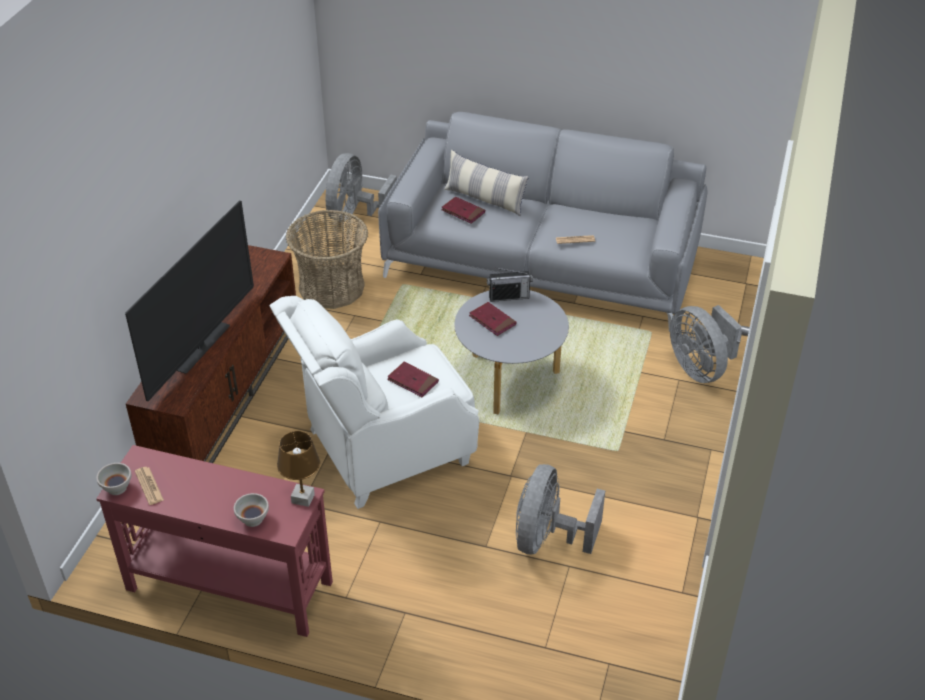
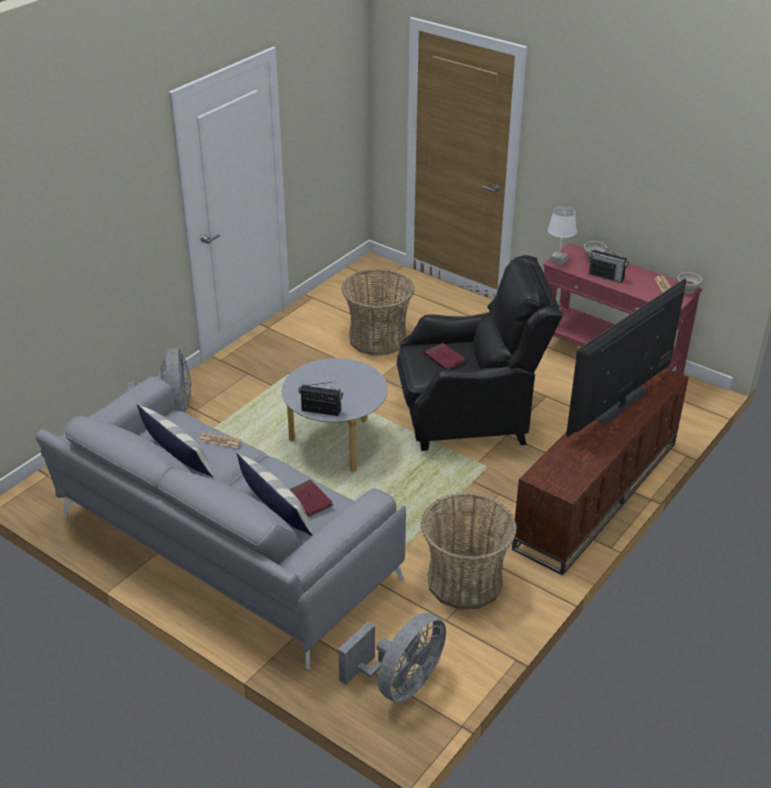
camera: 160 degrees left, 5 degrees down
white armchair [269,296,479,509] -> black armchair [397,255,563,451]
brown table lamp [277,431,320,507] -> white table lamp [548,207,577,266]
red book [469,302,517,336] -> none
grey fan [516,464,605,555] -> basket [341,269,414,356]
none -> pillow [137,404,213,477]
none -> radio [588,243,629,283]

